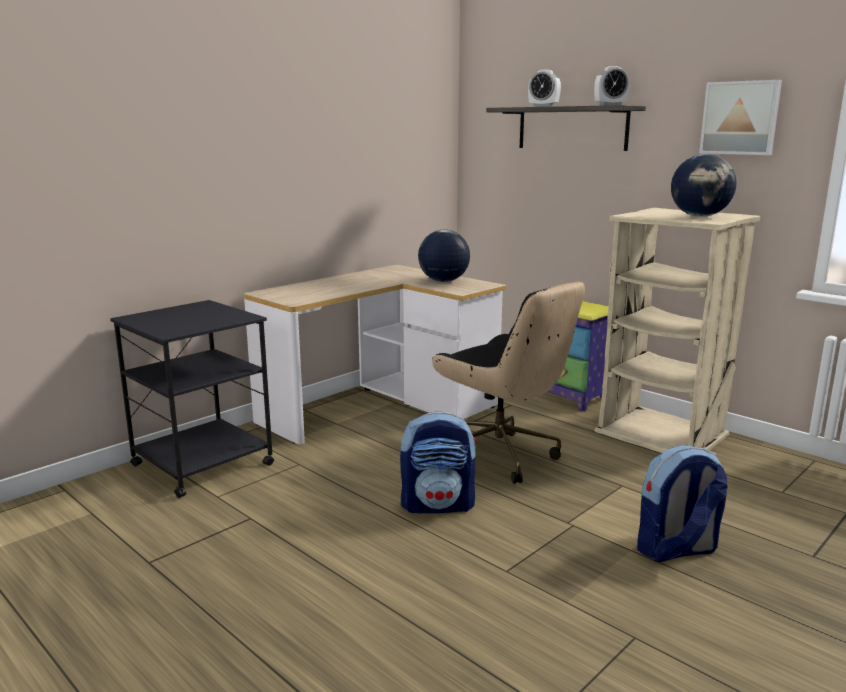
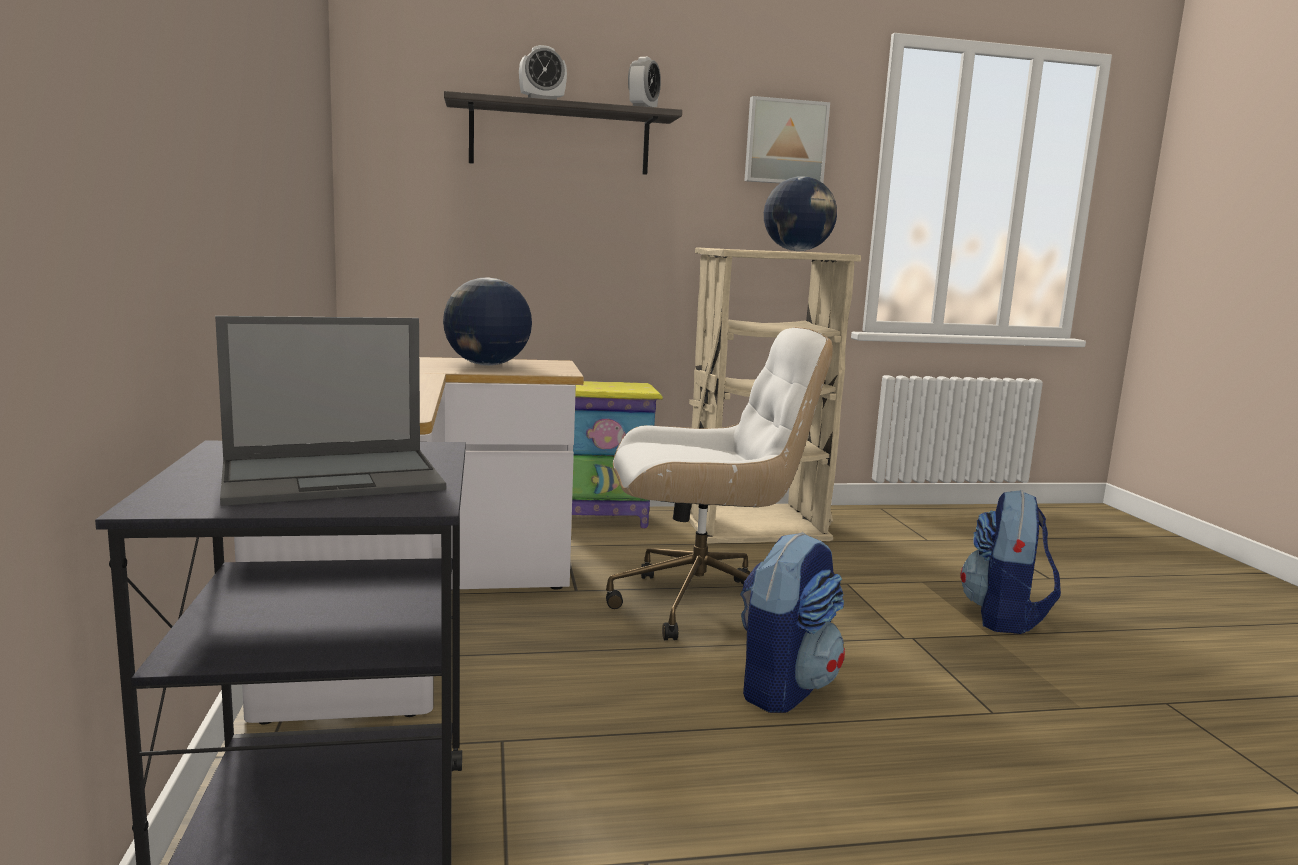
camera: 55 degrees left, 5 degrees down
black office chair [432,281,585,484] -> white office chair [606,327,833,640]
none -> laptop [215,316,446,506]

